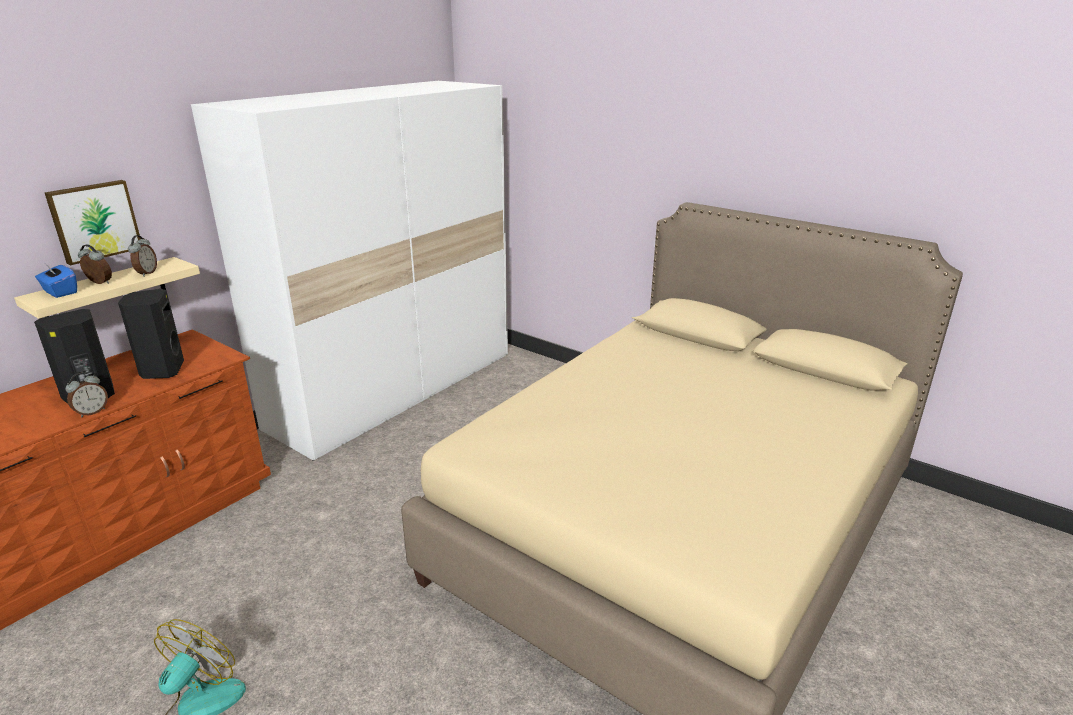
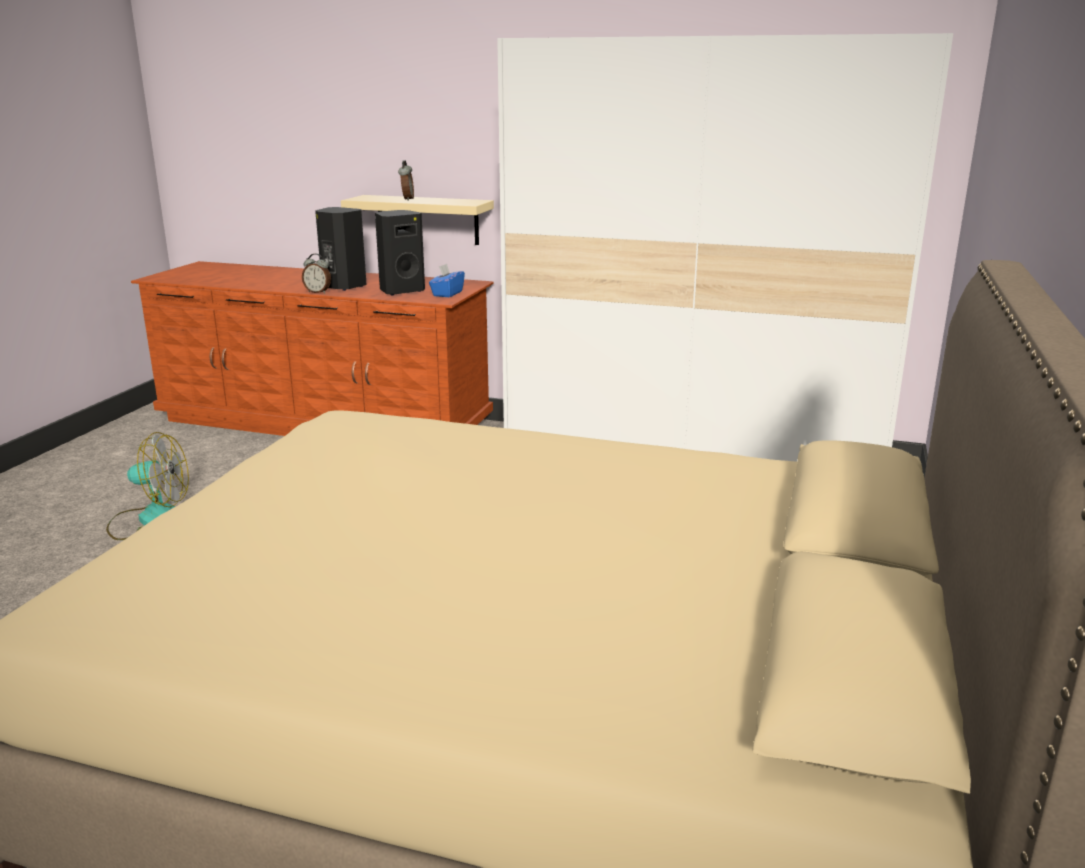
camera: 70 degrees right, 5 degrees down
blue tissue box [35,263,77,298] -> blue tissue box moved to [429,263,465,297]
picture [45,180,140,265] -> none
alarm clock [128,235,157,277] -> none

